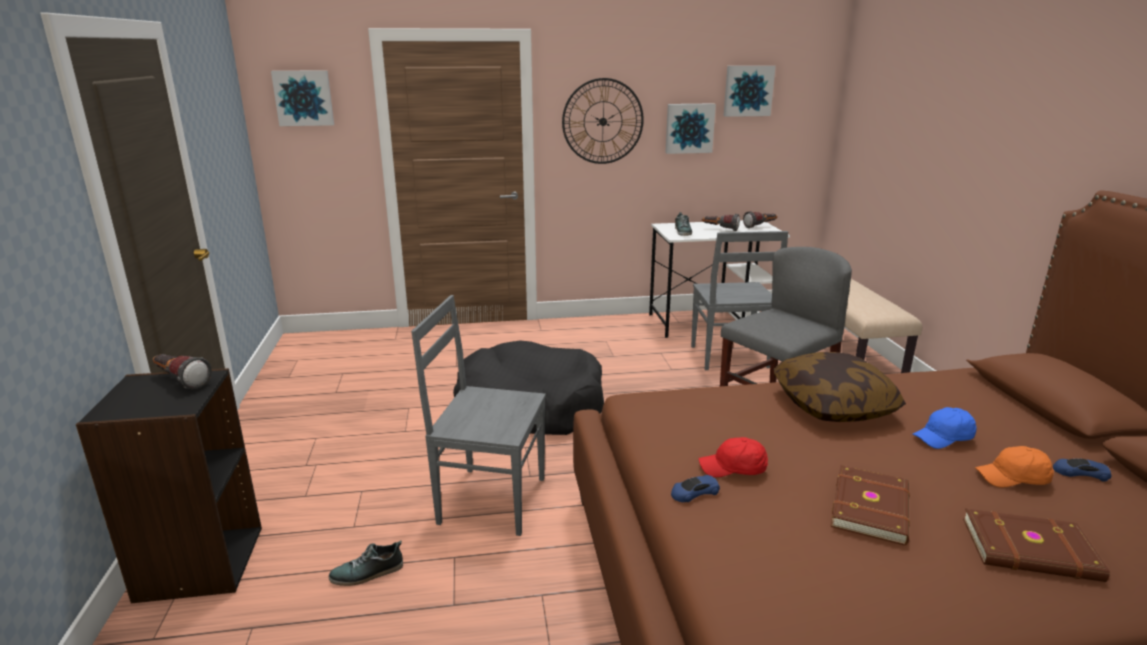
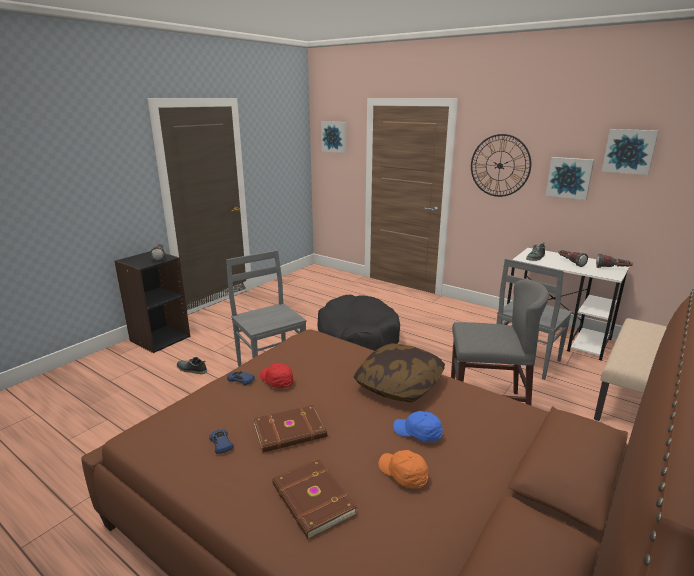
camera: 45 degrees right, 0 degrees up
blue toy car [1053,458,1111,482] -> blue toy car moved to [209,429,234,454]

